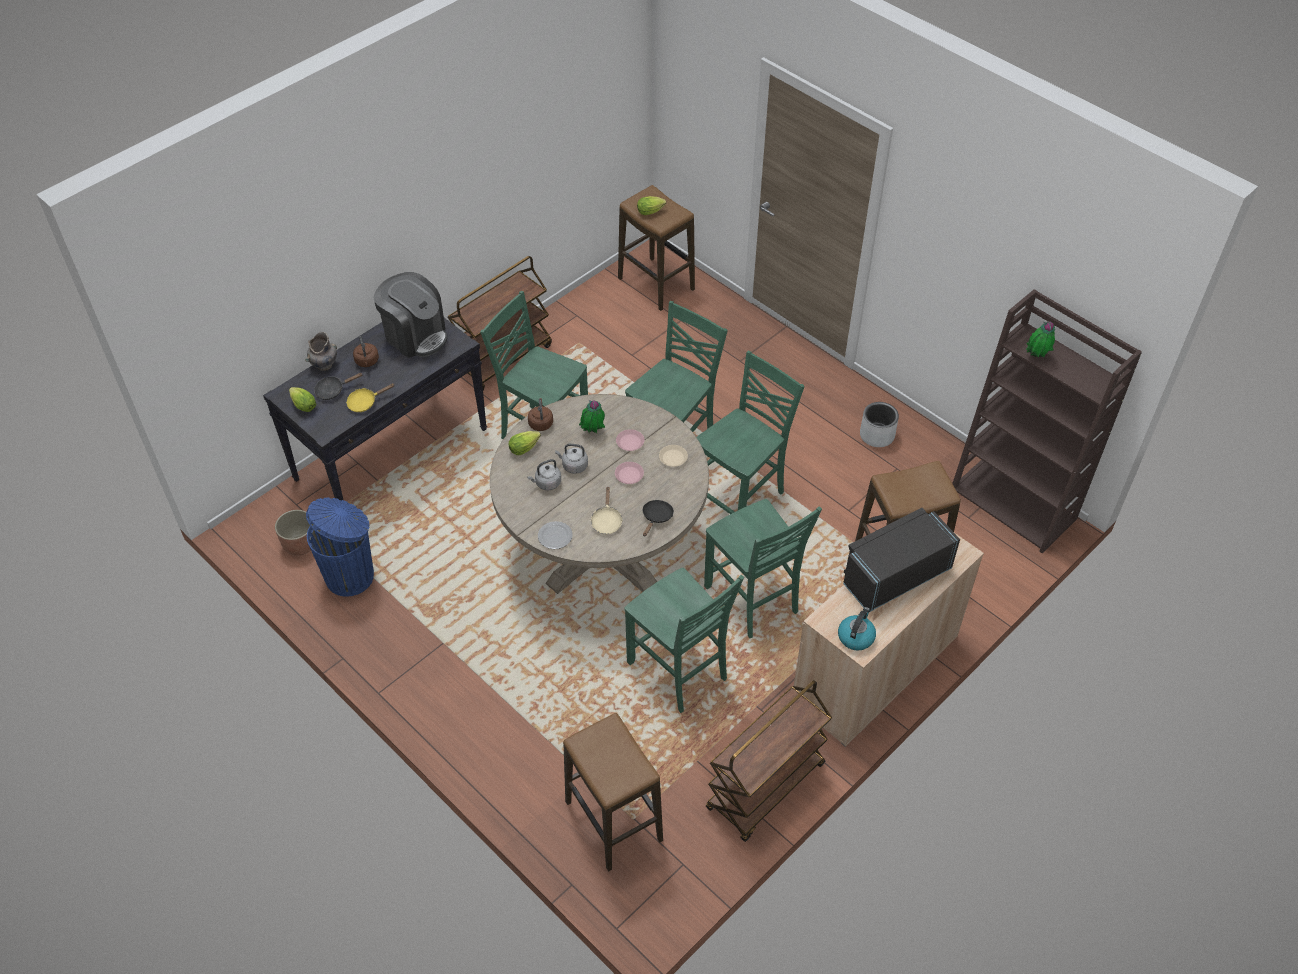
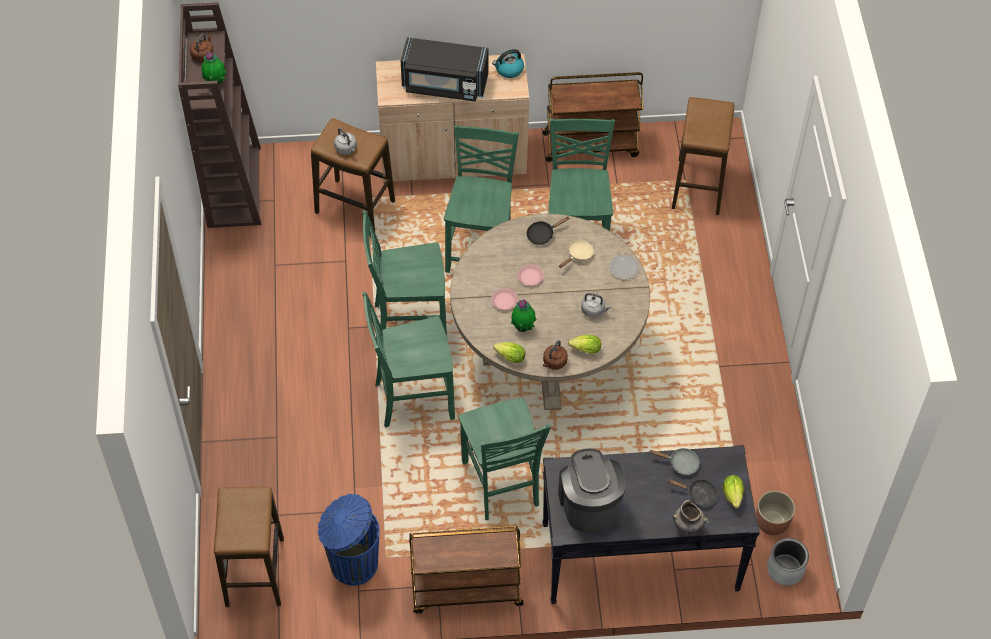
camera: 140 degrees left, 5 degrees up
blue trash can [306,498,374,597] -> blue trash can moved to [318,494,380,586]
yellow frying pan [346,383,394,412] -> grey frying pan [650,448,700,475]
brown kettle [353,336,379,367] -> brown kettle moved to [190,33,213,62]
grey kettle [555,444,588,474] -> grey kettle moved to [334,128,357,155]
lettuce [637,196,666,215] -> lettuce moved to [493,342,525,363]
beige plate [659,445,688,467] -> none
grey planter [860,402,899,447] -> grey planter moved to [767,538,809,586]

